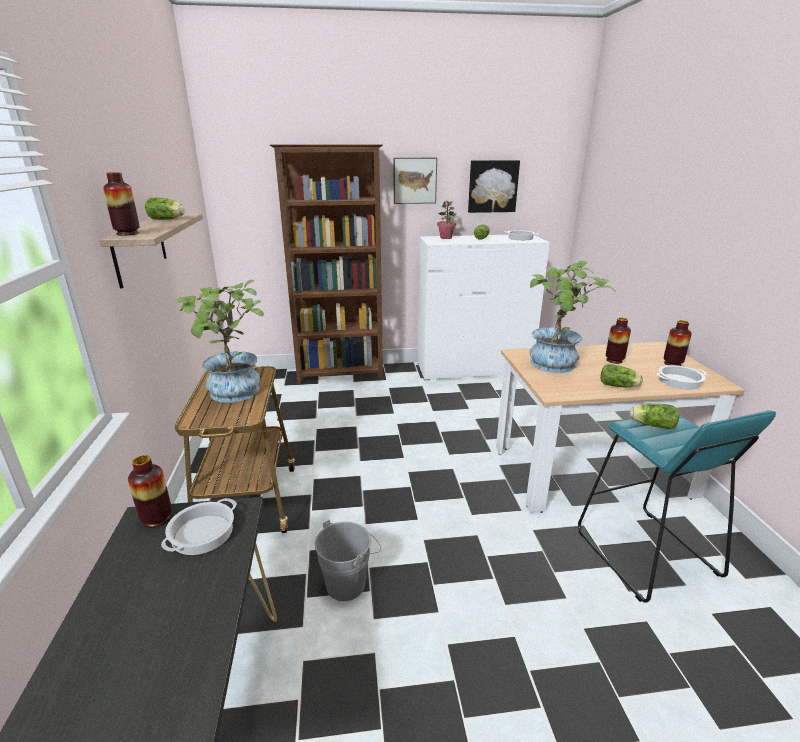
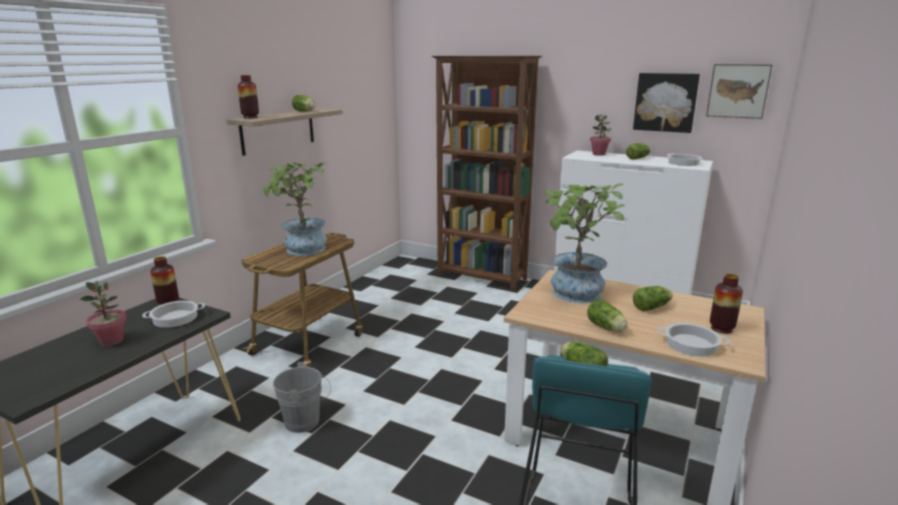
camera: 35 degrees right, 5 degrees down
picture [393,158,437,204] -> picture moved to [706,64,772,119]
vase [606,317,631,364] -> lettuce [633,286,673,311]
none -> potted plant [80,281,127,346]

